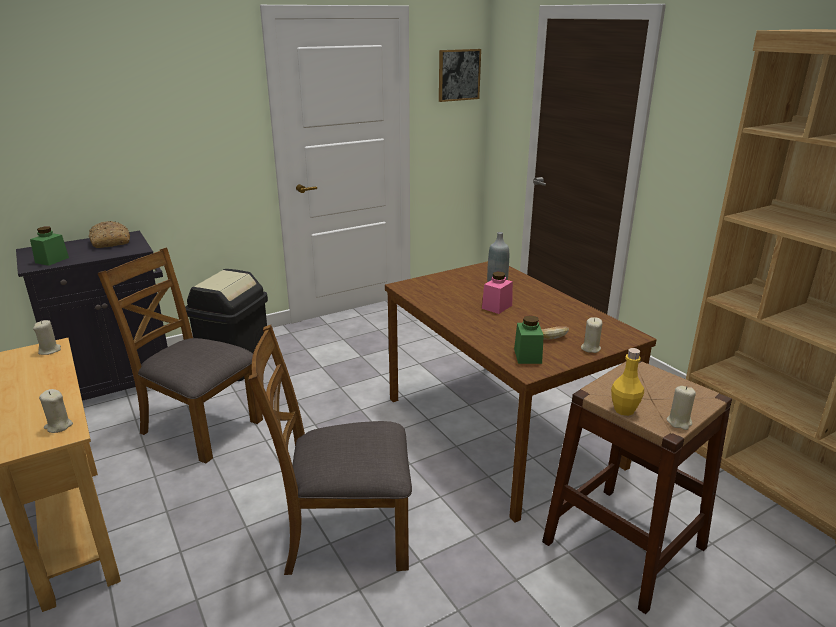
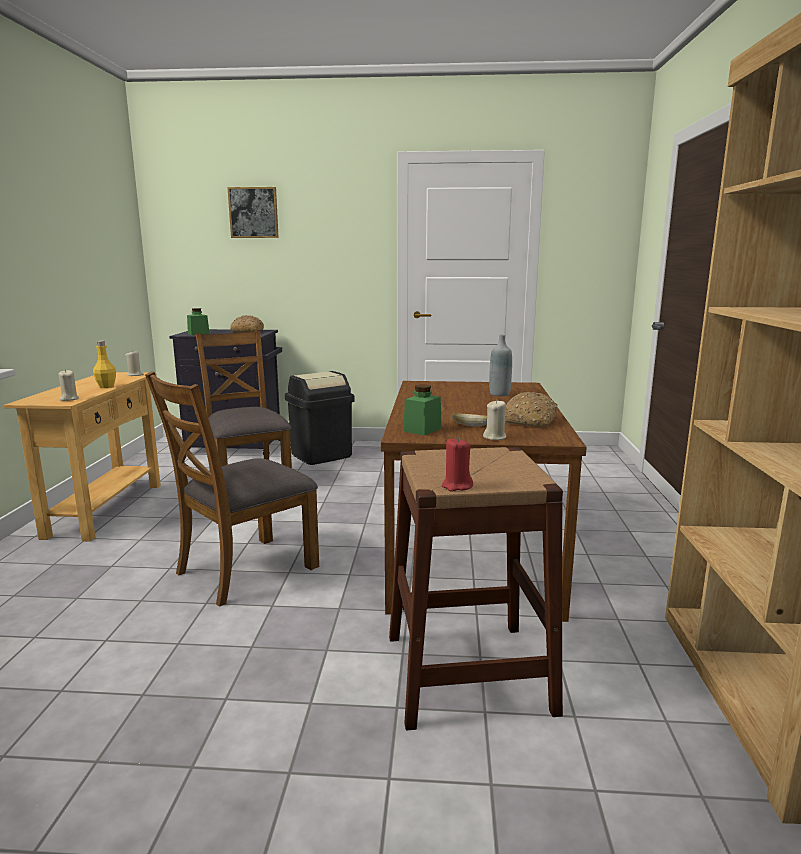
camera: 35 degrees right, 10 degrees down
brown chair [248,325,412,575] -> brown chair turned 75 degrees counterclockwise [145,371,319,607]
picture [439,49,481,102] -> picture moved to [227,187,279,238]
pink jar [482,271,513,314] -> none
yellow bottle [611,348,644,416] -> yellow bottle moved to [93,341,116,388]
beige candle [667,386,696,430] -> red candle [442,437,473,492]
none -> bread [505,392,557,427]

